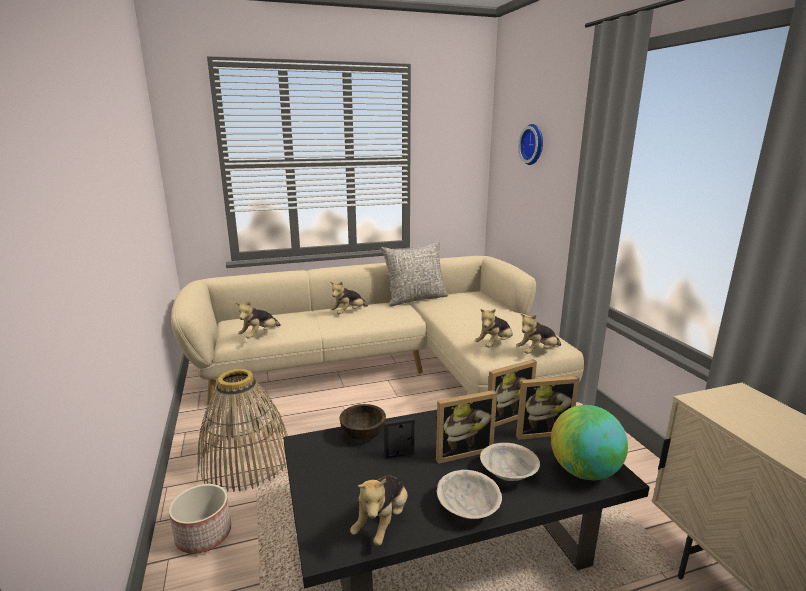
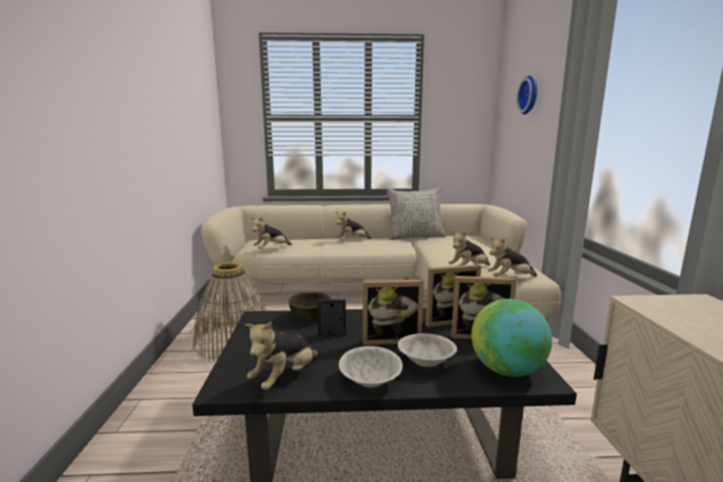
camera: 15 degrees right, 5 degrees down
planter [169,484,231,554] -> none

